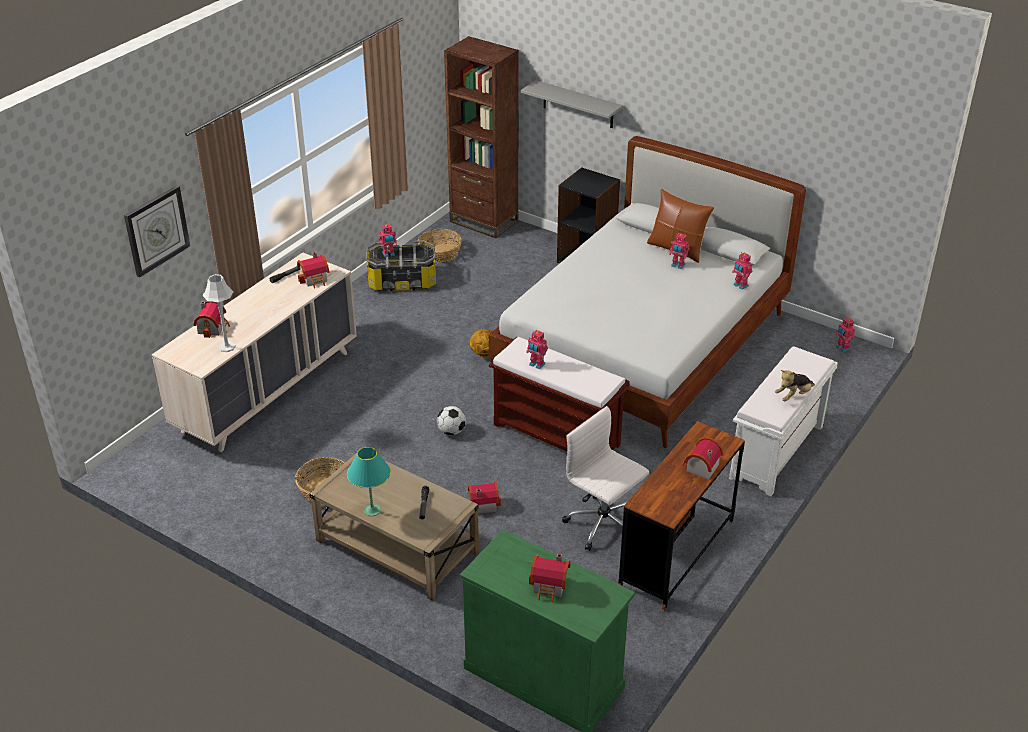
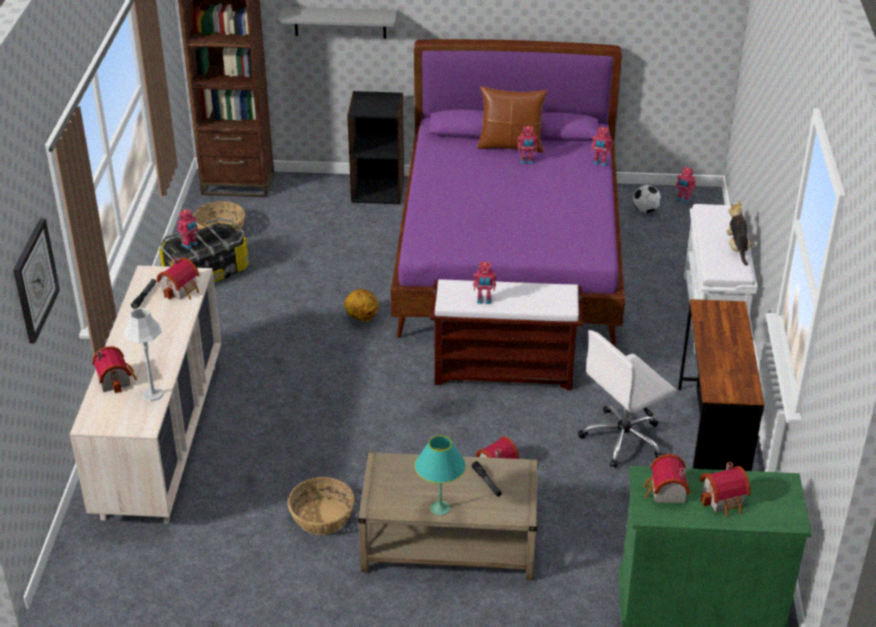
camera: 30 degrees left, 0 degrees up
football [437,406,466,435] -> football moved to [633,185,661,213]
white bed [489,136,806,448] -> purple bed [391,39,625,346]
white office chair [562,406,649,551] -> white office chair turned 45 degrees counterclockwise [578,330,676,468]
toy house [682,437,723,480] -> toy house moved to [643,454,690,503]
plush toy [775,370,815,401] -> plush toy turned 150 degrees clockwise [726,200,754,266]

